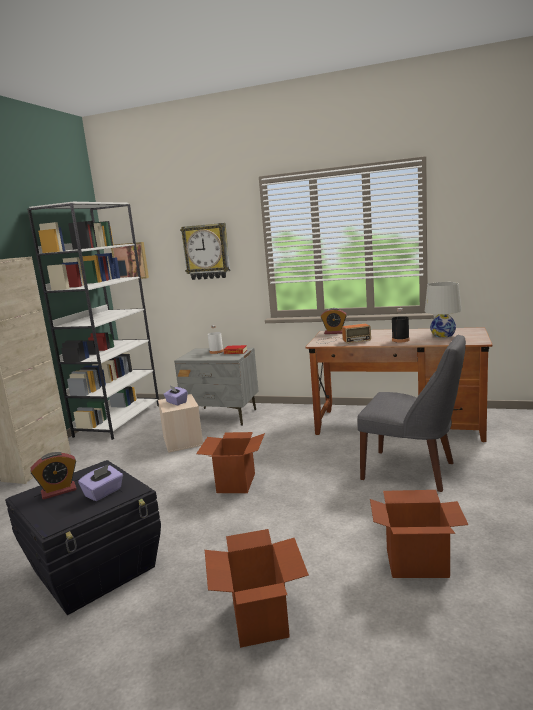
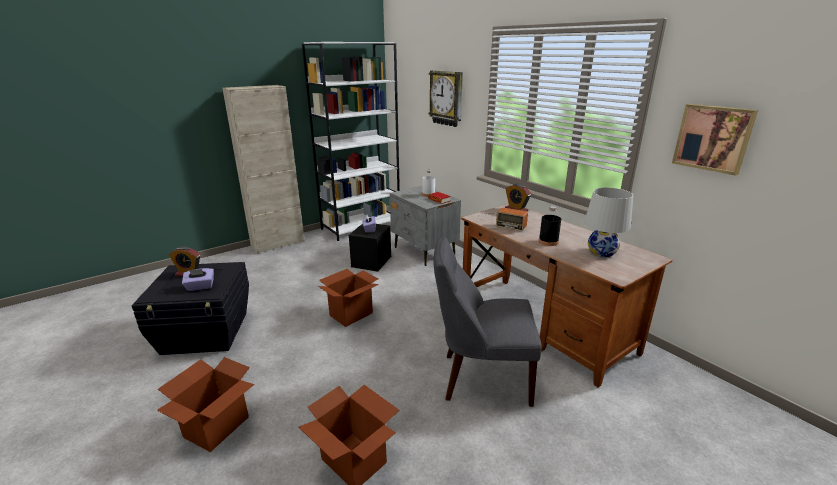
camera: 35 degrees right, 10 degrees up
picture [111,242,149,279] -> picture moved to [672,104,758,175]
beige storage box [158,394,203,453] -> black storage box [348,224,391,271]
grey chair [357,335,466,492] -> grey chair turned 120 degrees clockwise [433,237,542,407]

